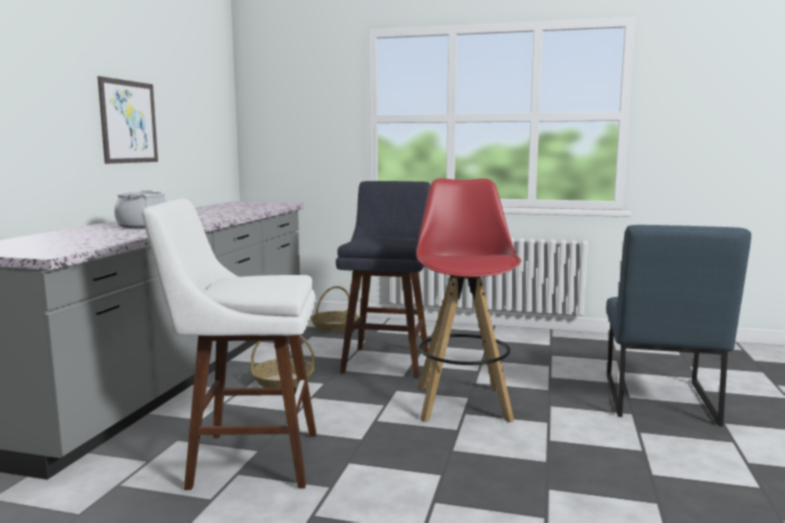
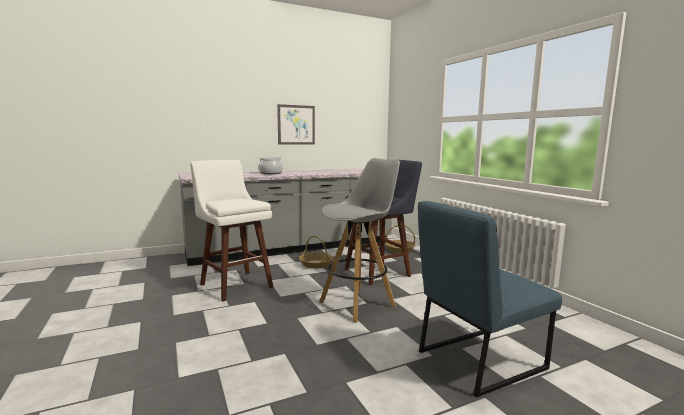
camera: 50 degrees right, 0 degrees up
red stool [416,178,521,422] -> grey stool [319,158,400,322]

